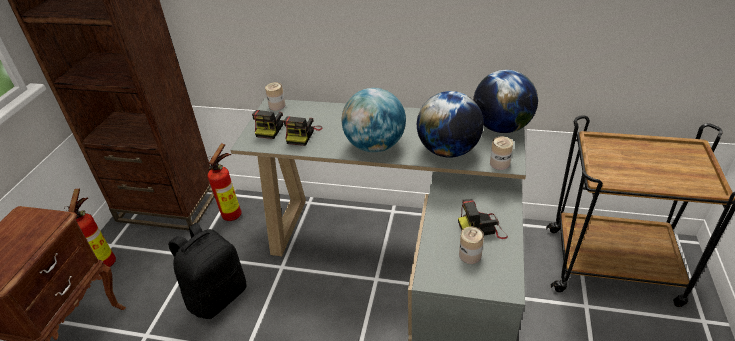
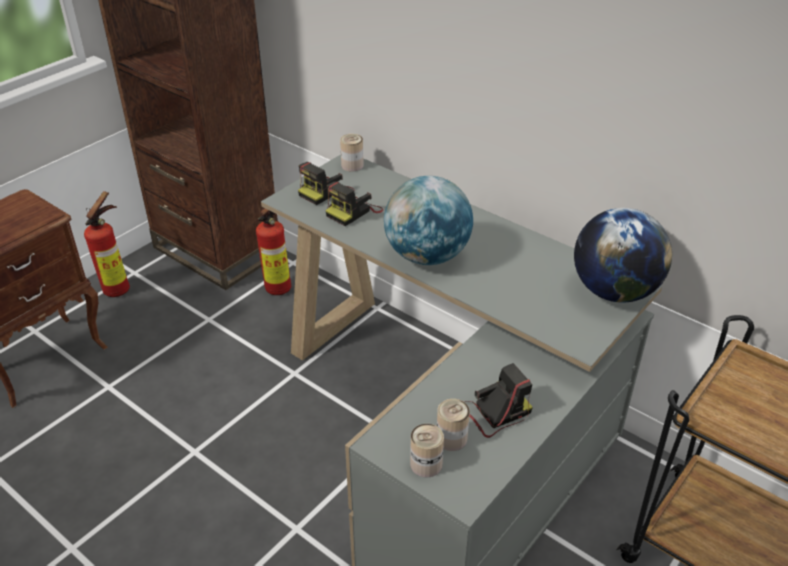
camera: 25 degrees right, 0 degrees up
black backpack [168,223,246,319] -> none
globe [417,91,484,158] -> none
camera [458,199,508,239] -> camera turned 135 degrees clockwise [465,363,533,438]
can [490,136,513,170] -> can moved to [410,424,444,478]

